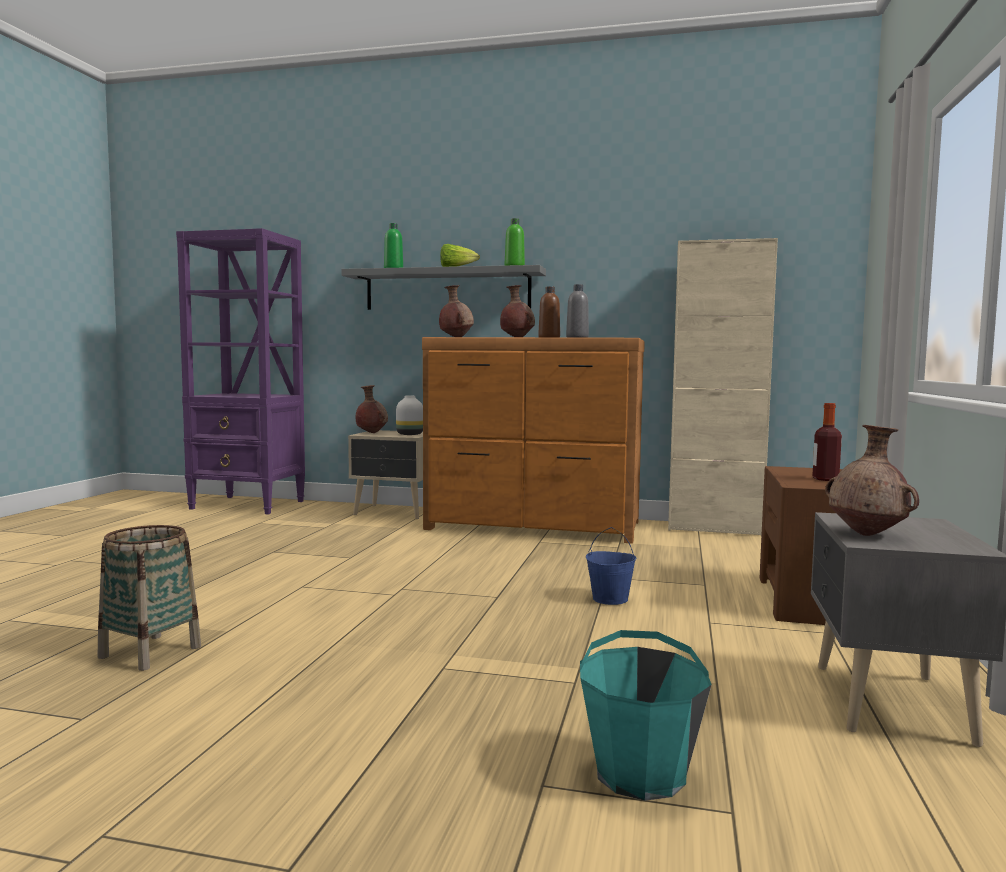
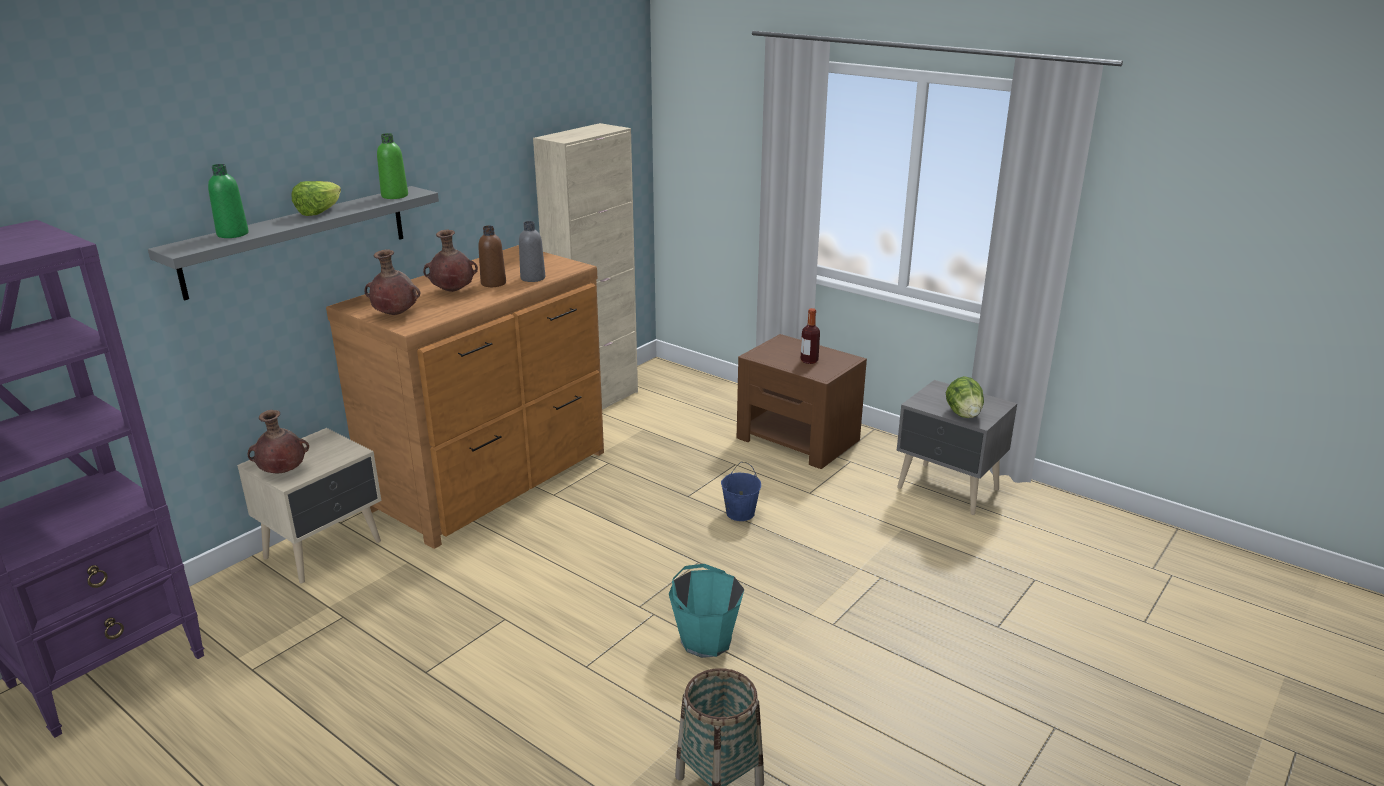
camera: 65 degrees left, 20 degrees up
white vase [396,396,423,435] -> none
turquoise bucket [580,630,712,801] -> turquoise bucket moved to [669,564,744,658]
brown vase [825,425,919,536] -> lettuce [946,376,984,418]

